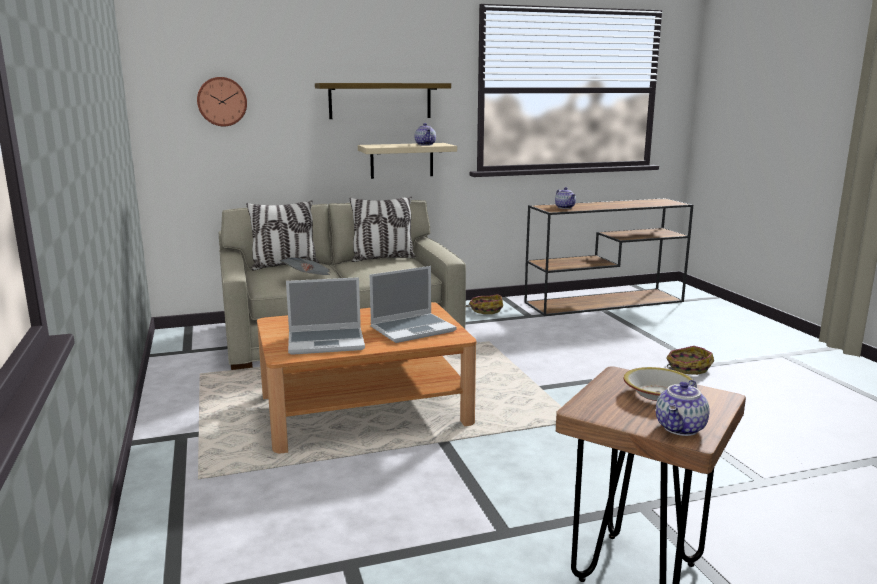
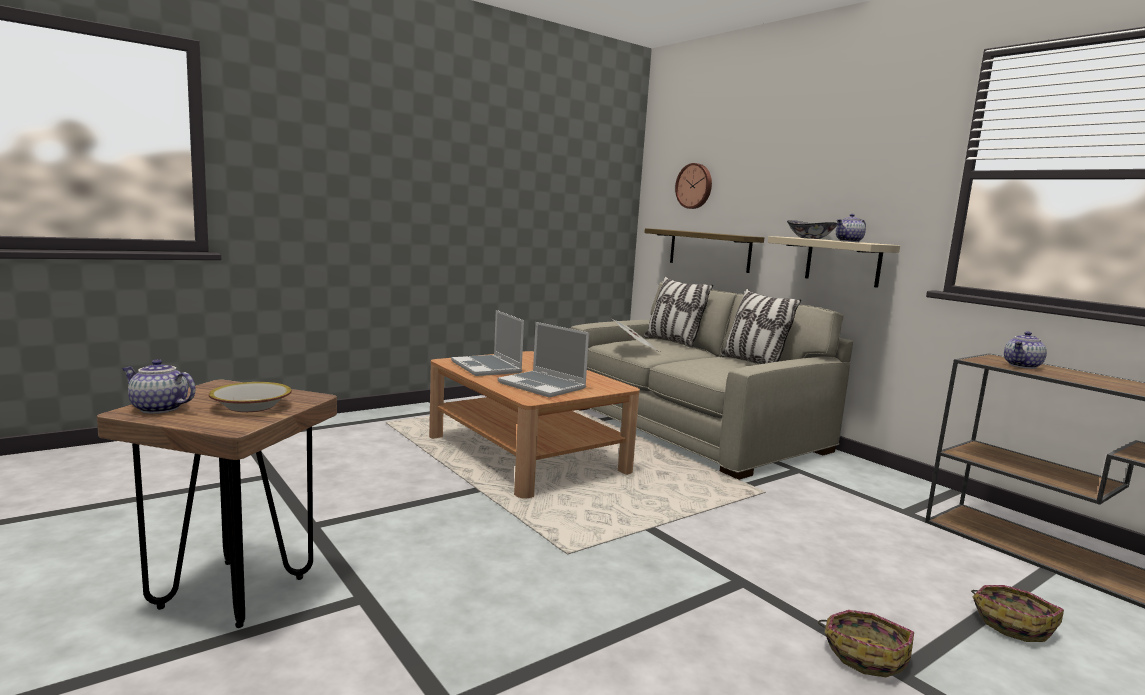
camera: 70 degrees right, 5 degrees down
shelf [315,83,451,119] -> shelf moved to [644,228,764,273]
basket [466,294,503,314] -> basket moved to [971,585,1064,642]
none -> bowl [787,220,838,239]

